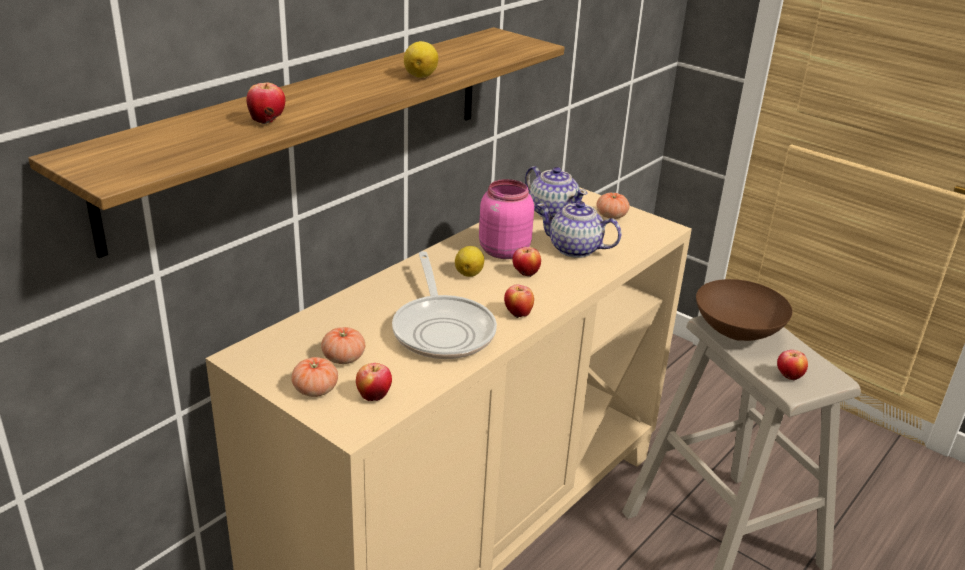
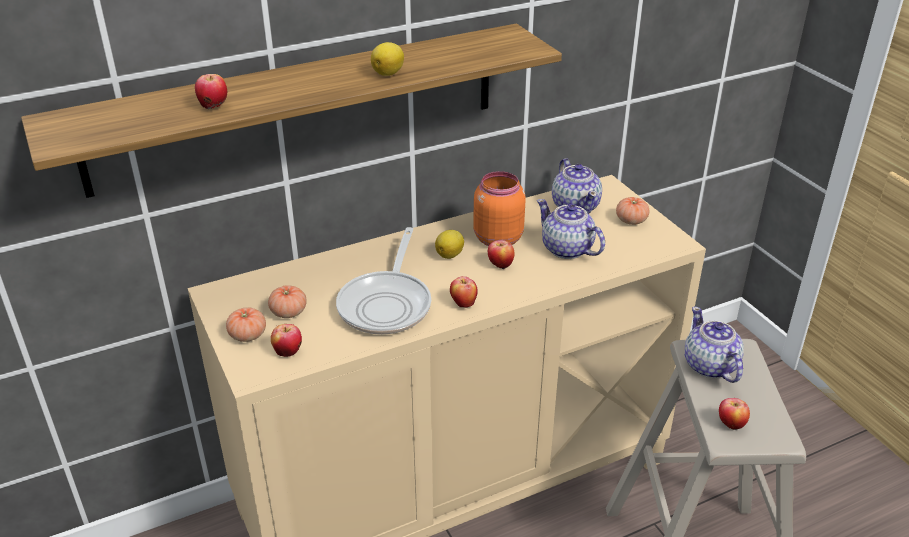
camera: 25 degrees right, 5 degrees up
pink jar [479,179,534,259] -> orange jar [473,171,525,246]
brown bowl [696,279,792,341] -> teapot [685,307,744,383]

